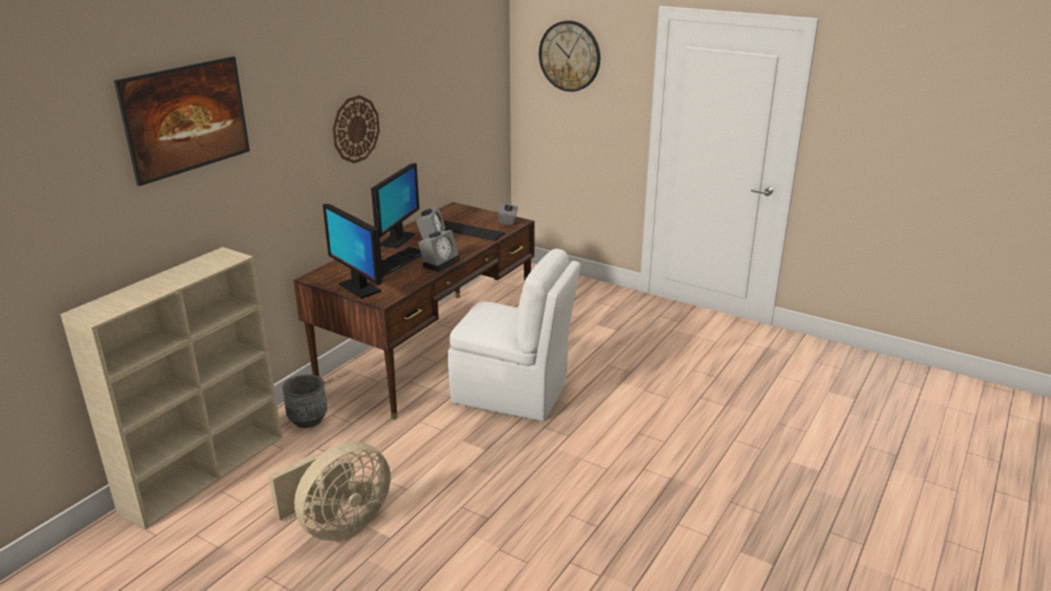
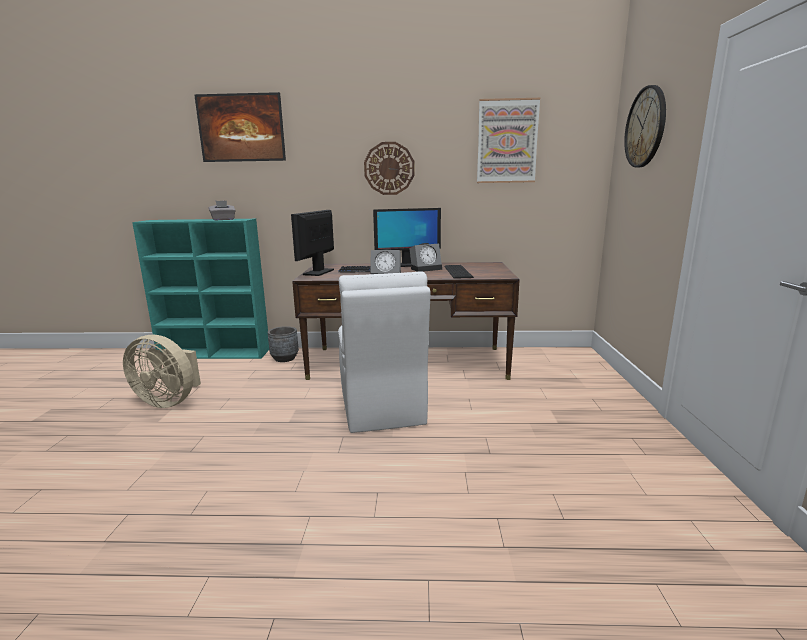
camera: 60 degrees right, 10 degrees down
beige bookcase [60,247,282,530] -> turquoise bookcase [132,219,269,359]
grey tissue box [498,200,518,225] -> grey tissue box moved to [209,201,236,220]
none -> picture [477,98,540,183]

